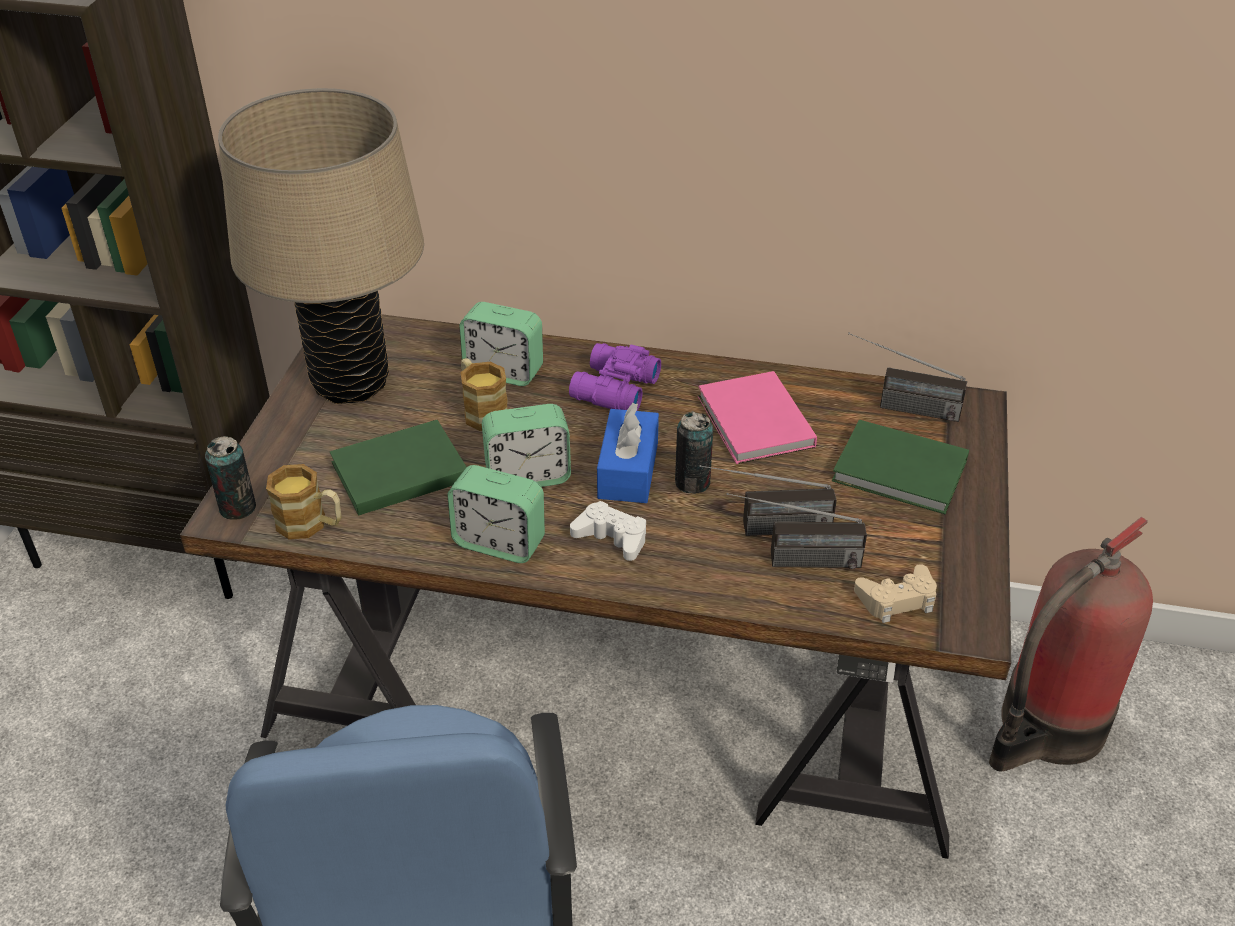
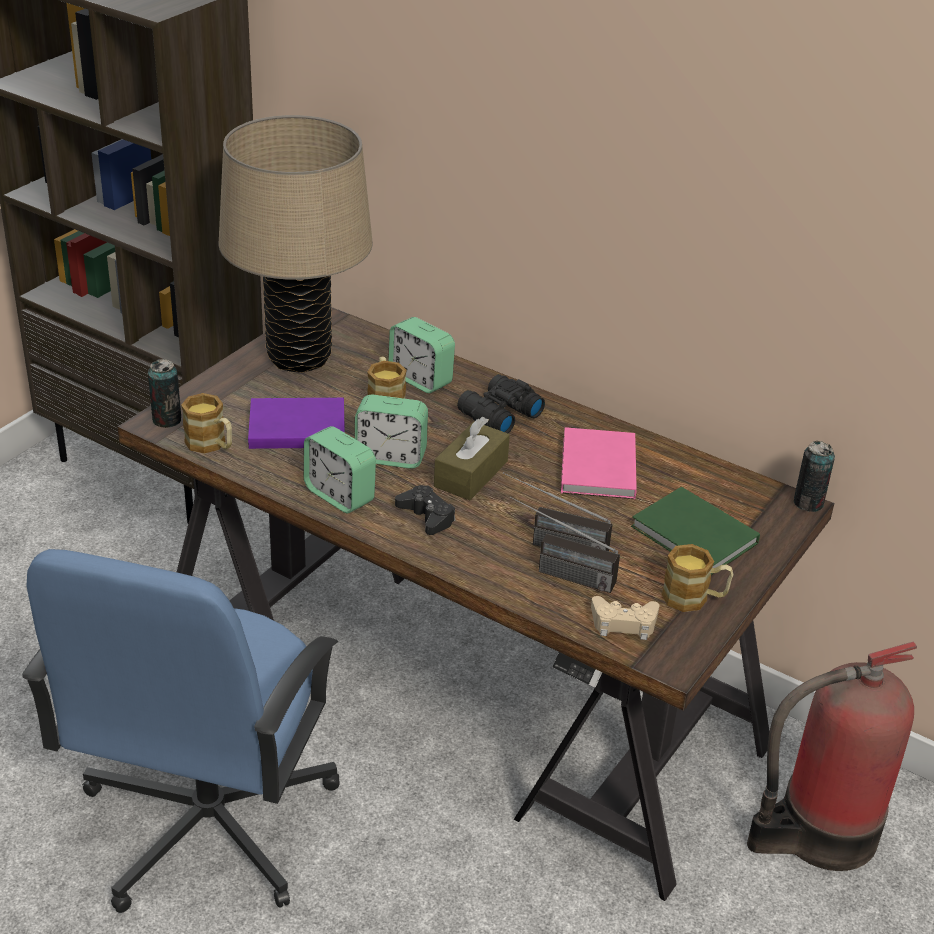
camera: 20 degrees right, 5 degrees down
green book [330,420,467,516] -> purple book [248,398,345,449]
purple binoculars [569,343,661,411] -> black binoculars [457,374,545,433]
white game controller [570,501,646,561] -> black game controller [395,485,455,535]
blue tissue box [597,403,659,503] -> brown tissue box [434,417,510,500]
can [675,411,713,494] -> can moved to [794,441,835,512]
radio [848,333,967,422] -> none
none -> mug [662,544,734,612]

